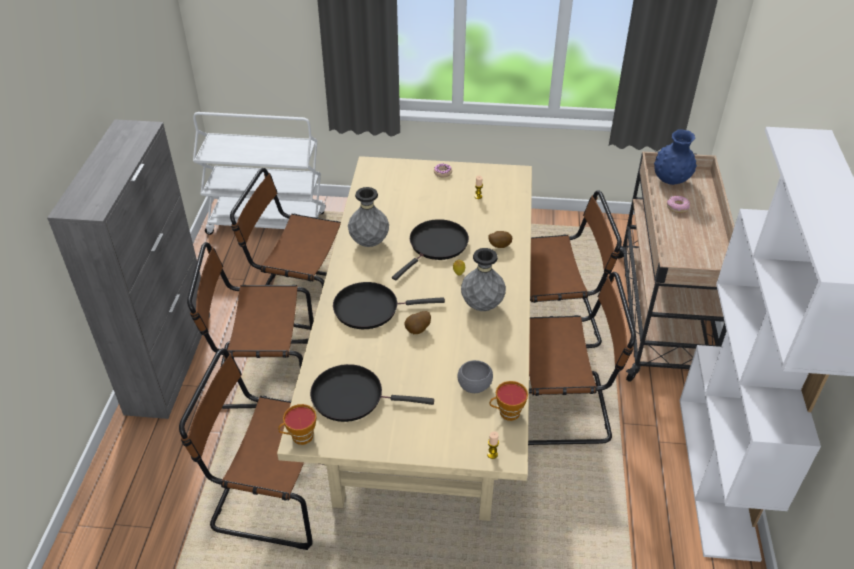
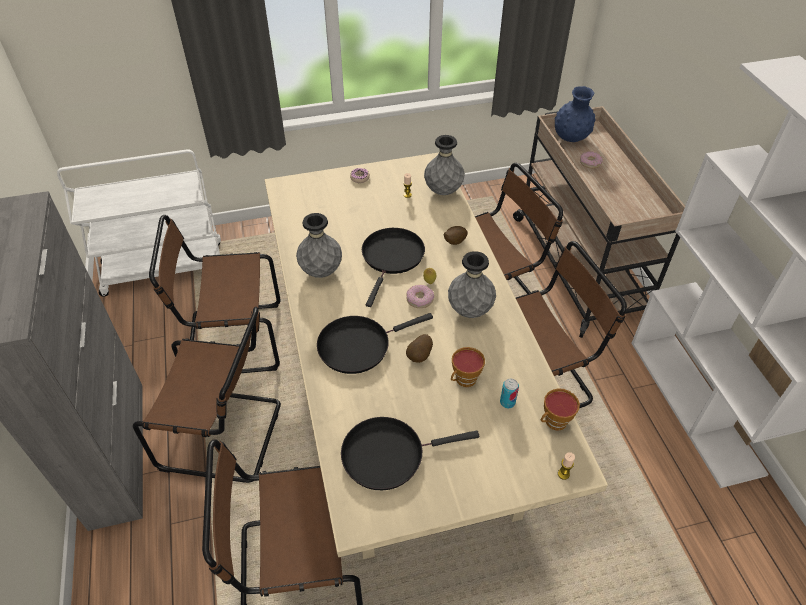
camera: 20 degrees left, 5 degrees up
brown chair [187,242,313,409] -> brown chair turned 150 degrees counterclockwise [133,307,281,483]
cup [278,404,317,445] -> cup moved to [451,347,485,387]
grey bowl [457,360,493,393] -> can [500,379,519,408]
none -> donut [407,285,434,308]
none -> grey vase [424,135,465,195]

